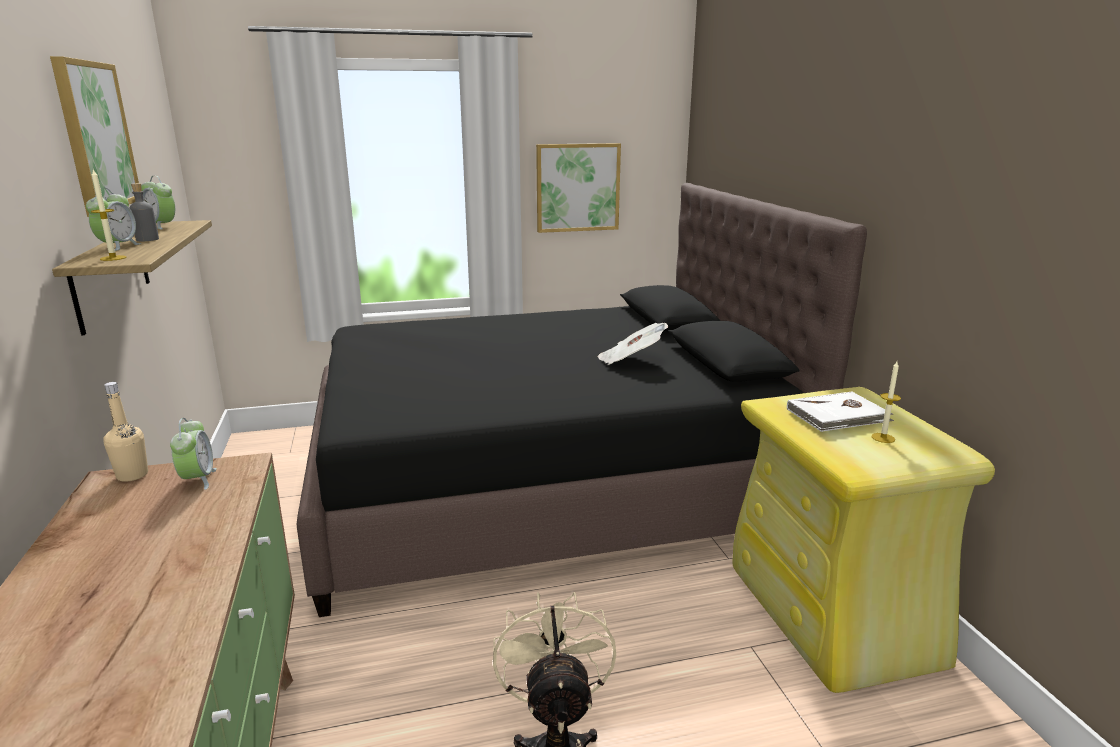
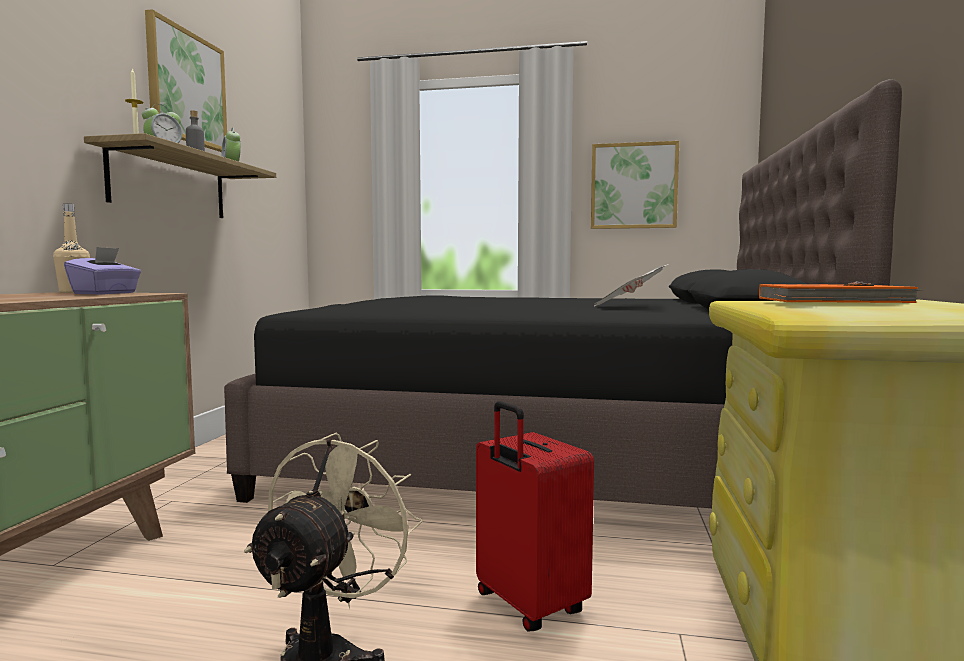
camera: 25 degrees right, 15 degrees down
alarm clock [170,418,217,490] -> purple tissue box [64,247,141,294]
white book [787,391,894,432] -> orange book [759,281,923,303]
candle [872,362,901,443] -> none
none -> red suitcase [476,401,594,632]

